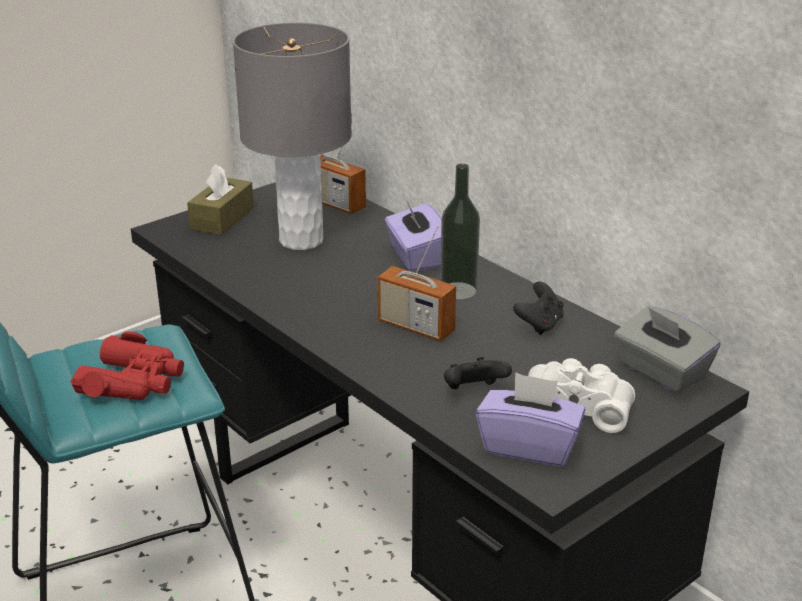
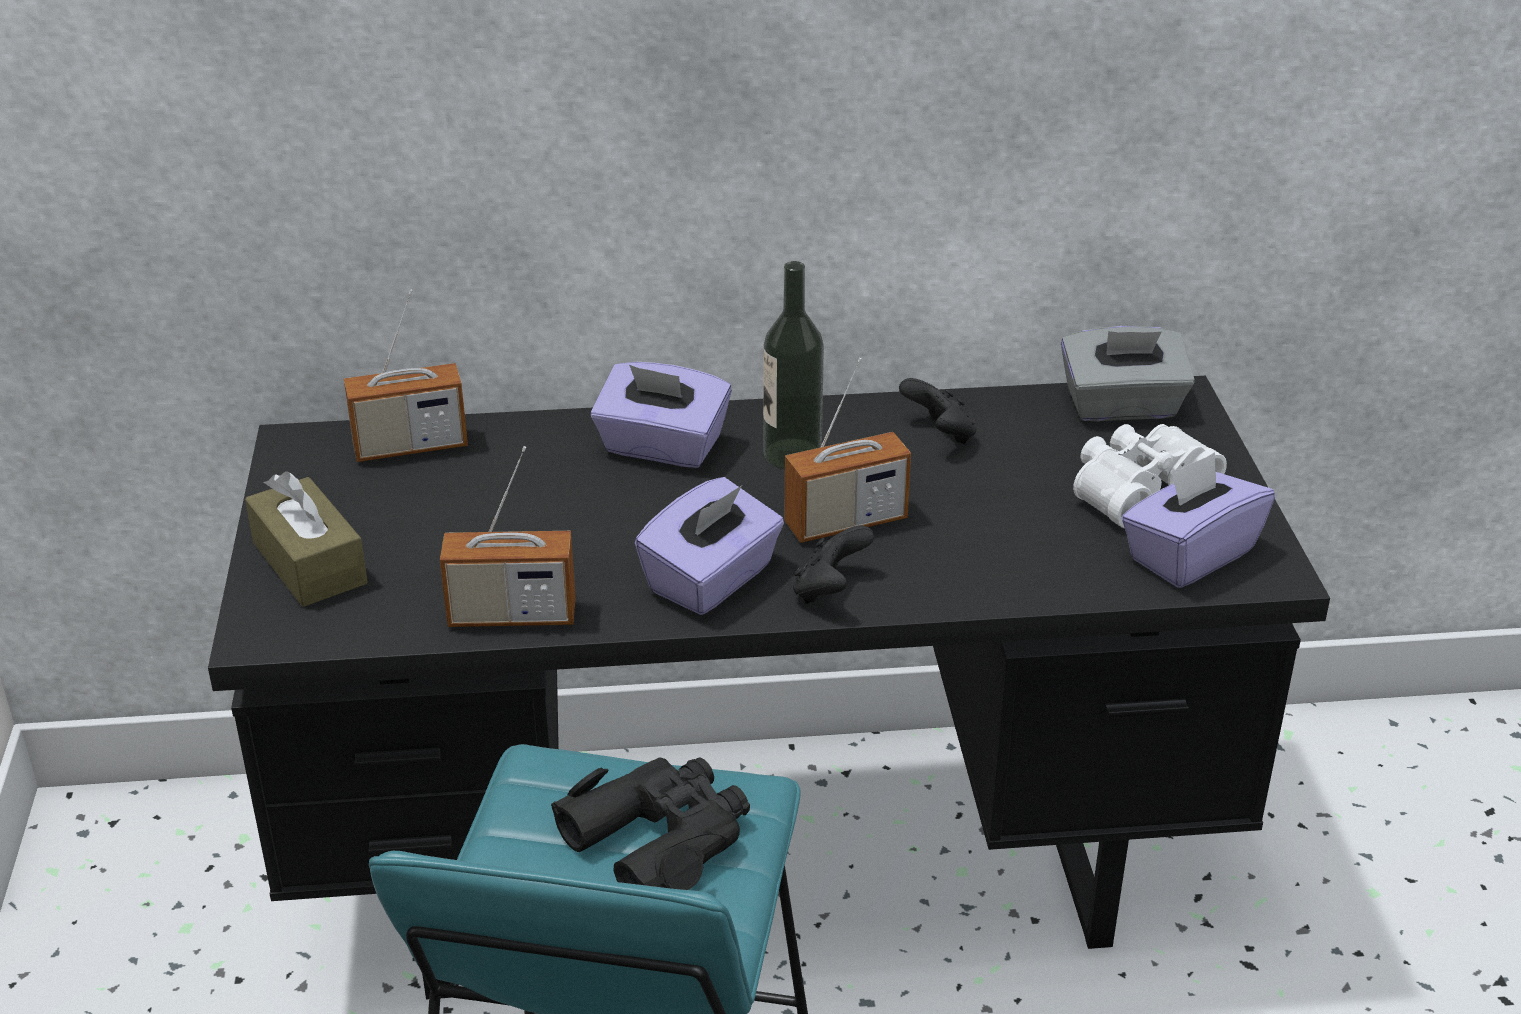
camera: 55 degrees left, 5 degrees up
red binoculars [71,331,184,400] -> black binoculars [551,757,750,890]
grey table lamp [233,22,352,250] -> none
black game controller [444,357,512,389] -> black game controller moved to [793,526,874,604]
none -> radio [440,446,576,627]
none -> purple tissue box [635,477,784,615]

